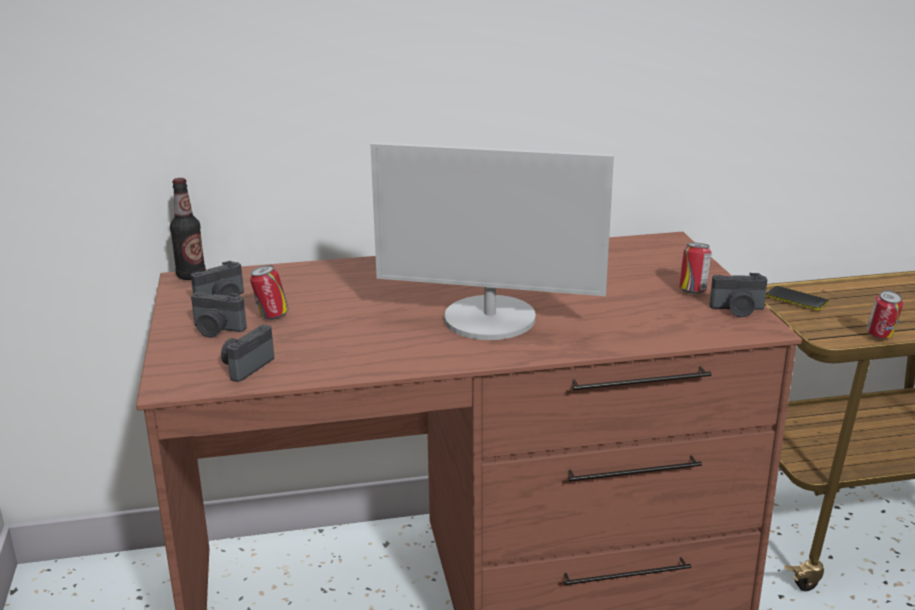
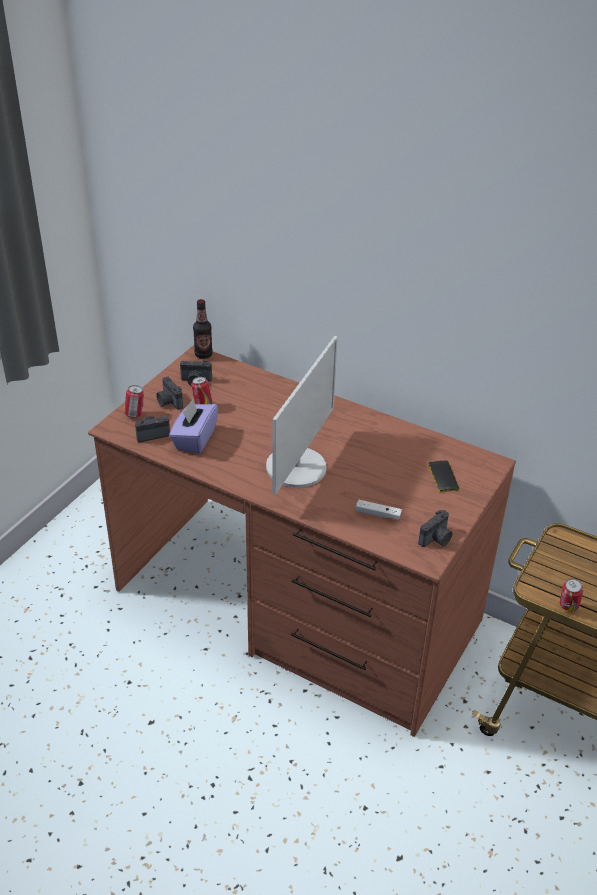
camera: 40 degrees right, 15 degrees up
monitor [370,143,614,340] -> monitor turned 120 degrees counterclockwise [266,336,338,495]
can [679,242,711,294] -> can moved to [124,385,144,418]
camera [710,273,767,317] -> camera turned 90 degrees counterclockwise [418,510,452,547]
phone [766,286,828,311] -> phone moved to [429,460,459,492]
none -> purple tissue box [169,399,218,454]
none -> white game controller [356,500,402,520]

